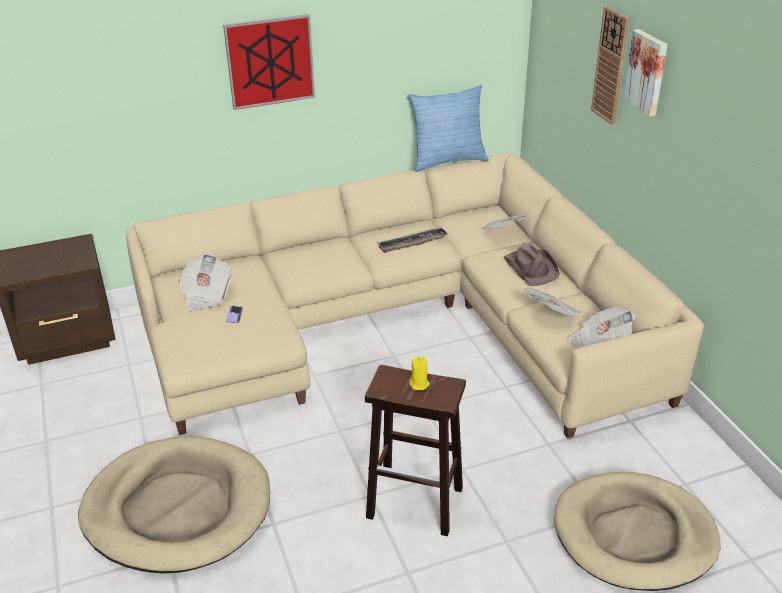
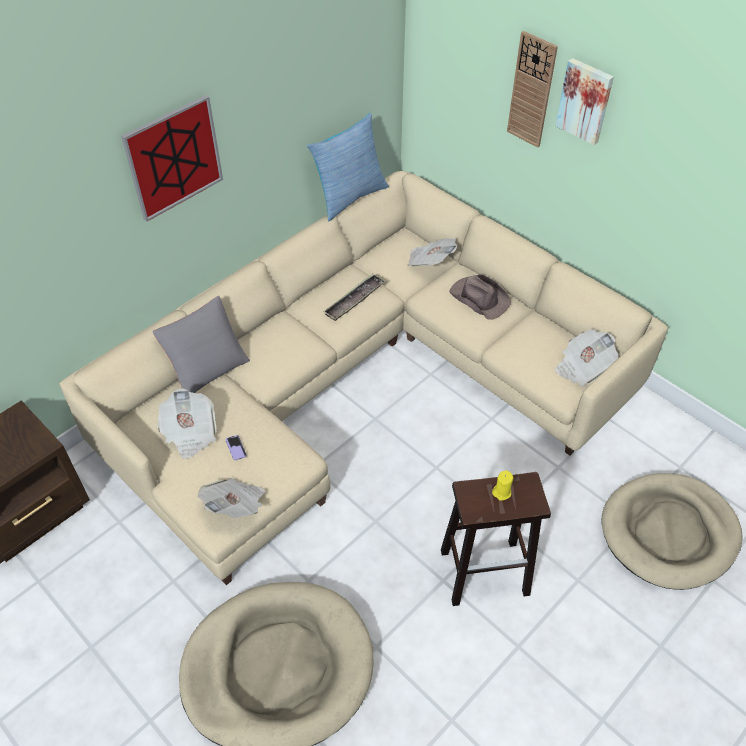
camera: 25 degrees left, 15 degrees up
newspaper [525,288,581,317] -> newspaper moved to [198,478,266,518]
none -> grey pillow [152,296,250,393]

